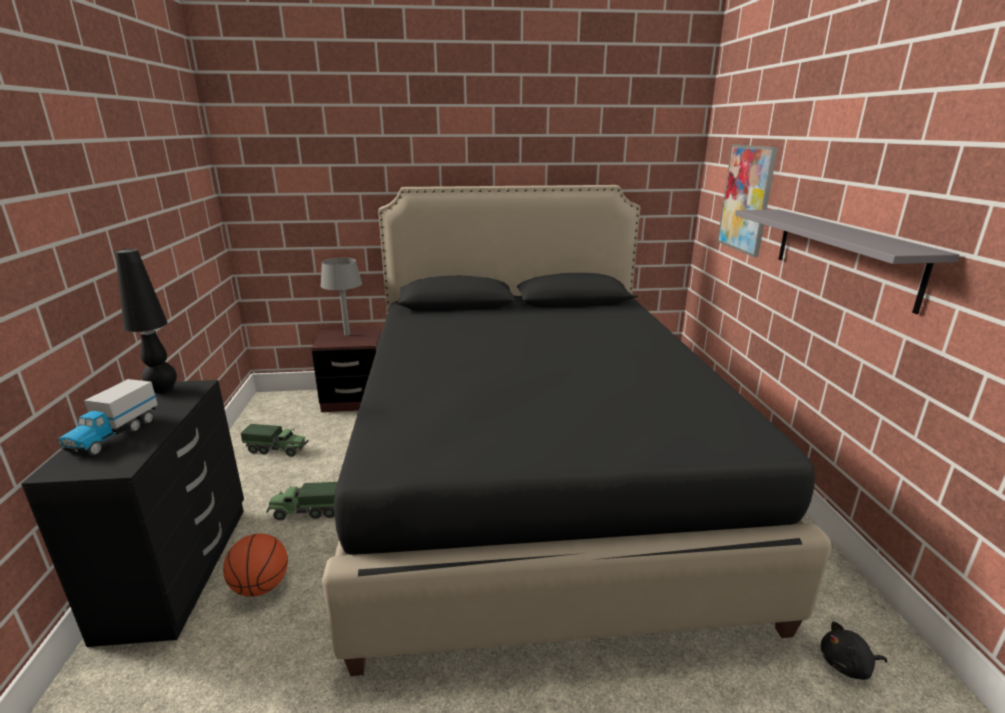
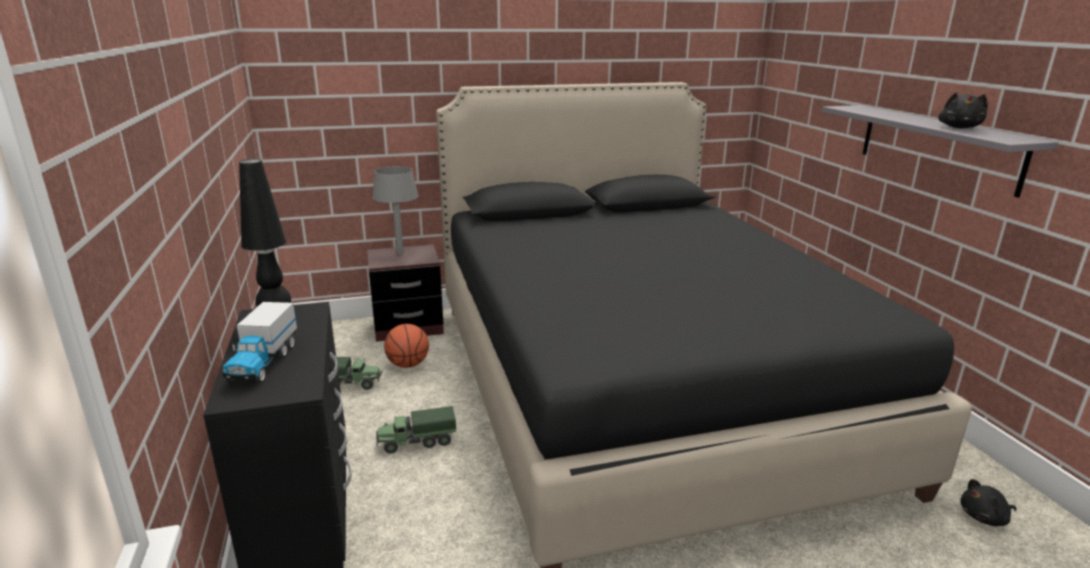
camera: 10 degrees left, 0 degrees up
basketball [223,534,288,597] -> basketball moved to [384,324,429,368]
picture [717,145,778,257] -> none
none -> black plush toy [938,92,988,128]

